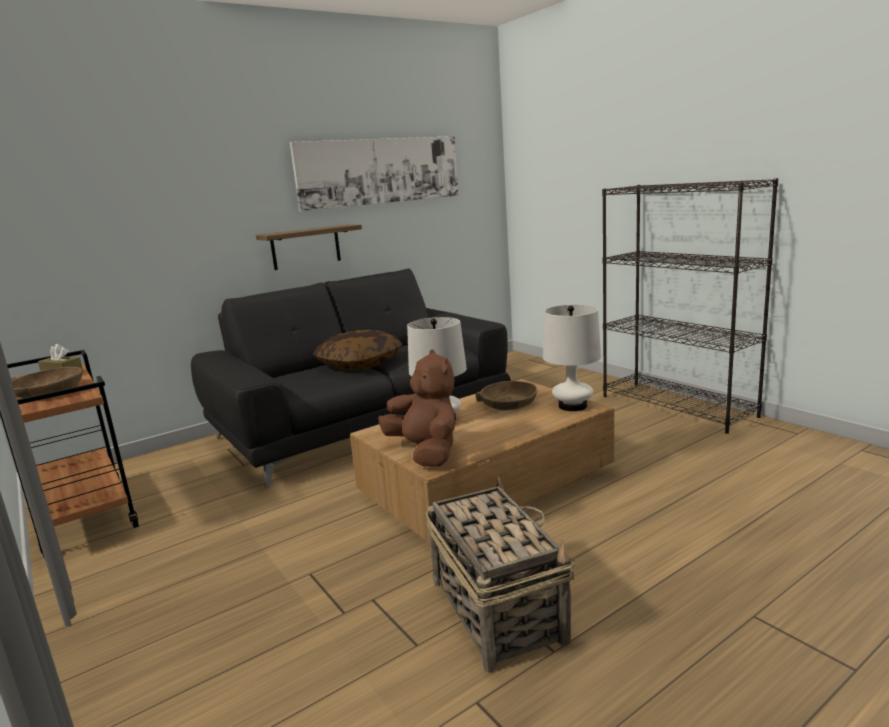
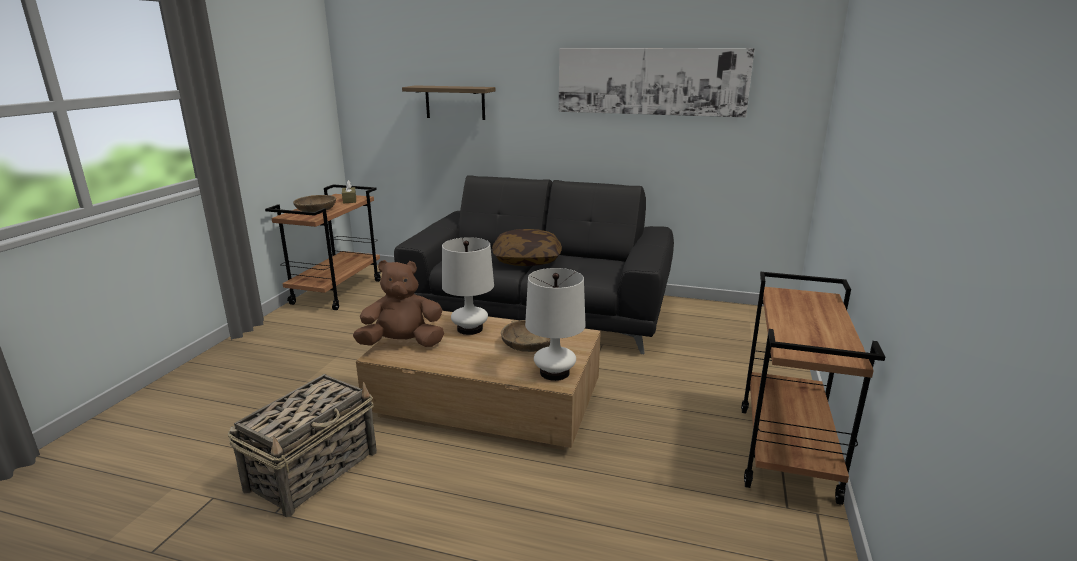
camera: 50 degrees right, 5 degrees up
shelf [256,224,362,270] -> shelf moved to [402,85,496,120]
brown plush toy [378,349,455,467] -> brown plush toy turned 120 degrees counterclockwise [353,260,444,347]
black bookcase [602,178,778,434] -> brown cart [741,272,885,505]

